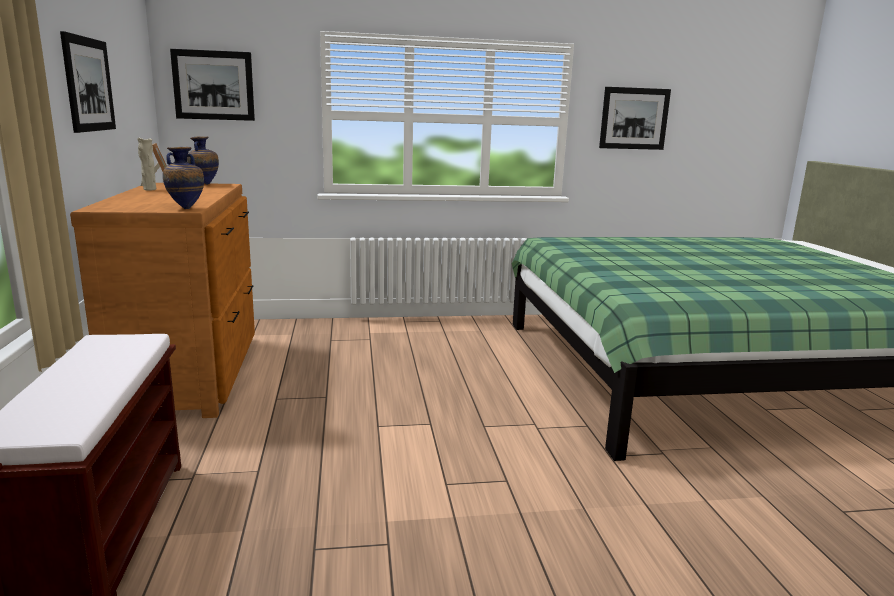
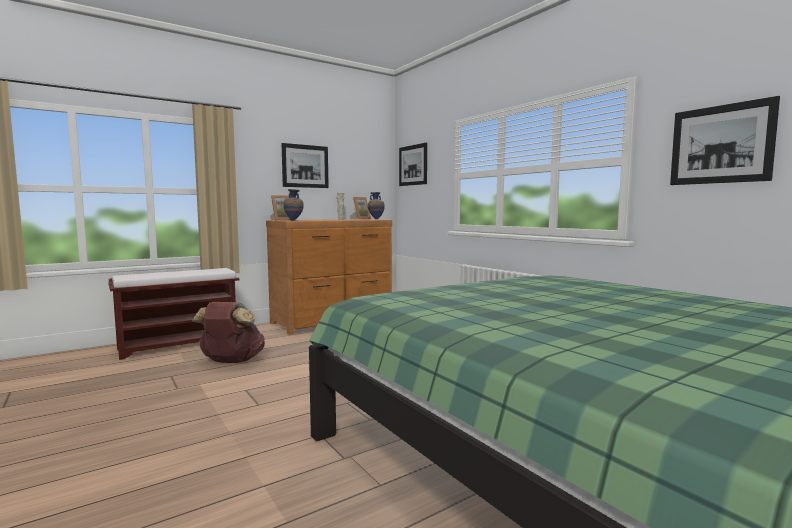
camera: 65 degrees right, 10 degrees down
none -> brown backpack [192,302,265,363]
none -> picture frame [270,195,291,220]

